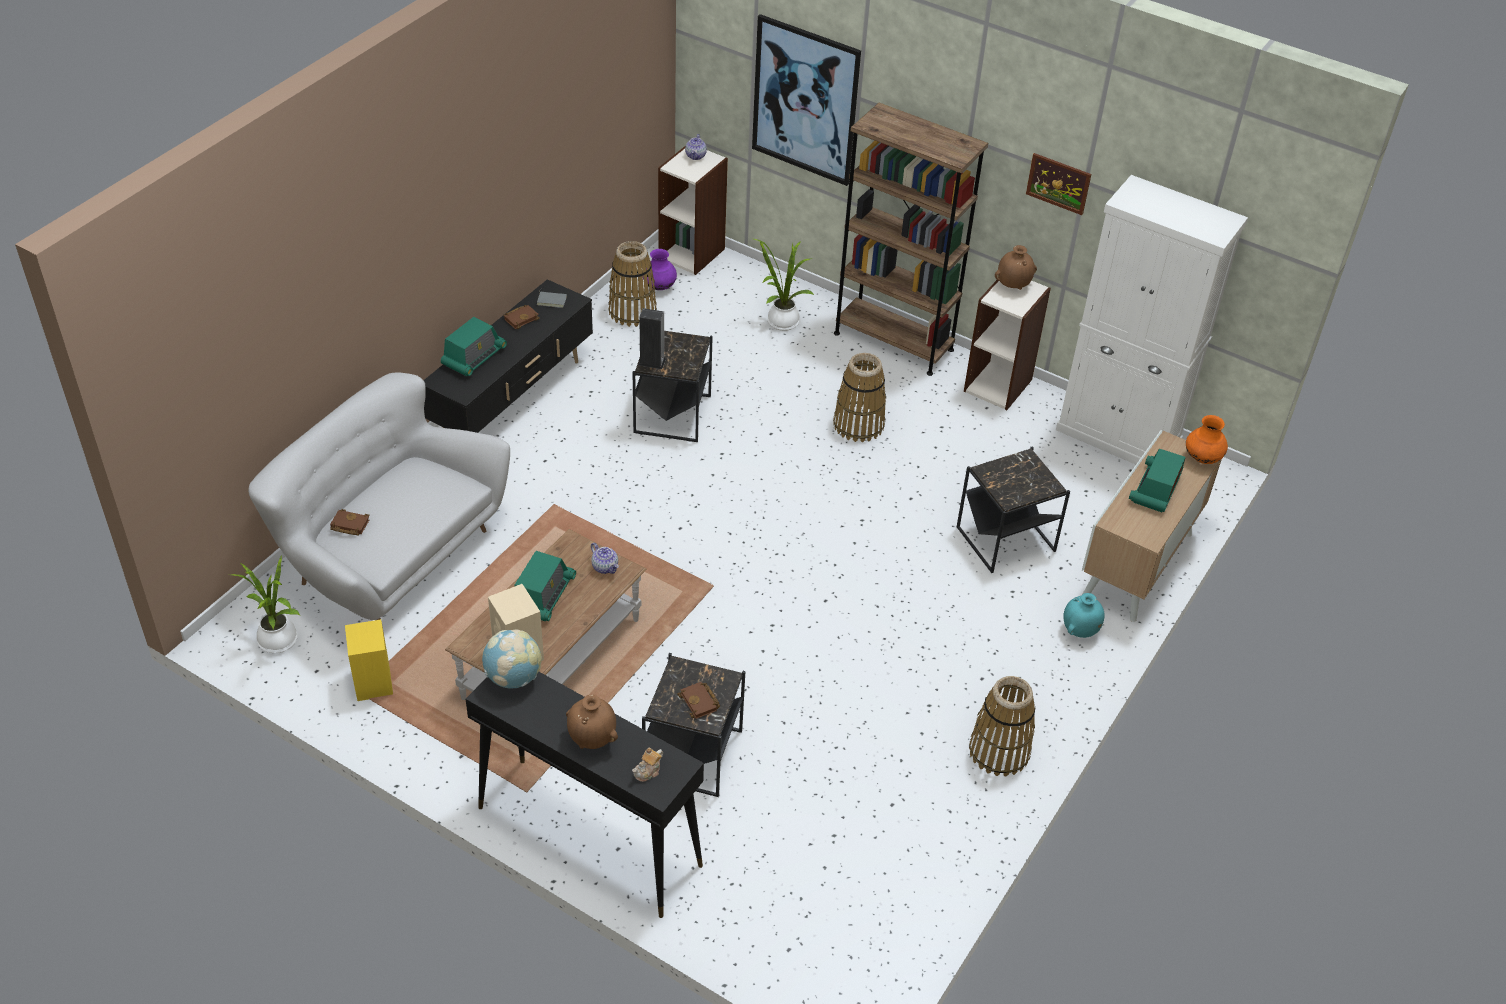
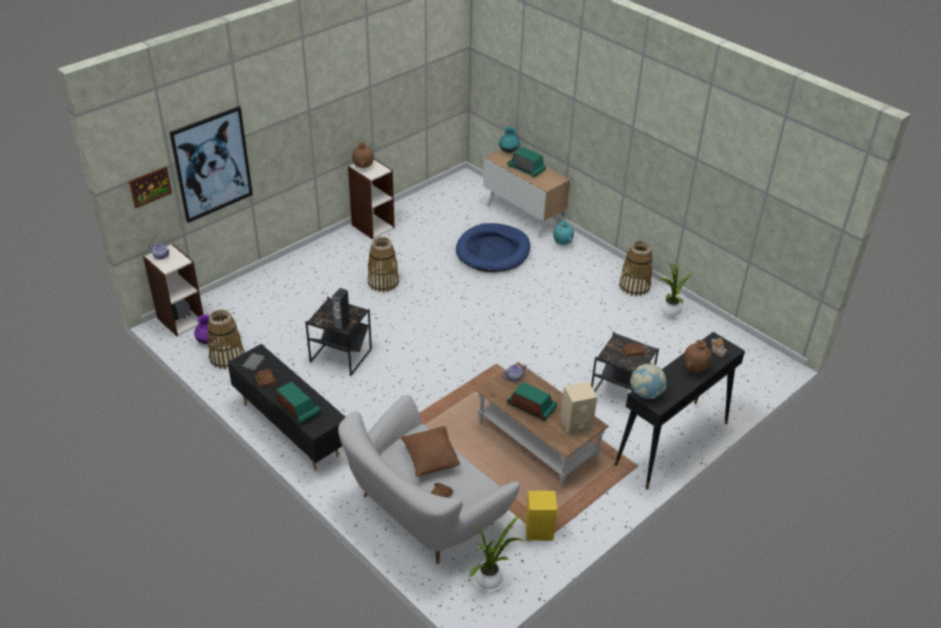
camera: 75 degrees left, 5 degrees down
potted plant [754,239,814,331] -> potted plant moved to [660,260,695,319]
brown bookcase [834,103,988,376] -> none
black side table [957,446,1070,573] -> blue dog bed [456,223,530,272]
picture [1026,153,1091,215] -> picture moved to [129,167,172,208]
white cabinet [1056,175,1248,465] -> none
orange vase [1186,415,1228,464] -> turquoise vase [499,127,520,153]
none -> brown pillow [401,426,460,477]

